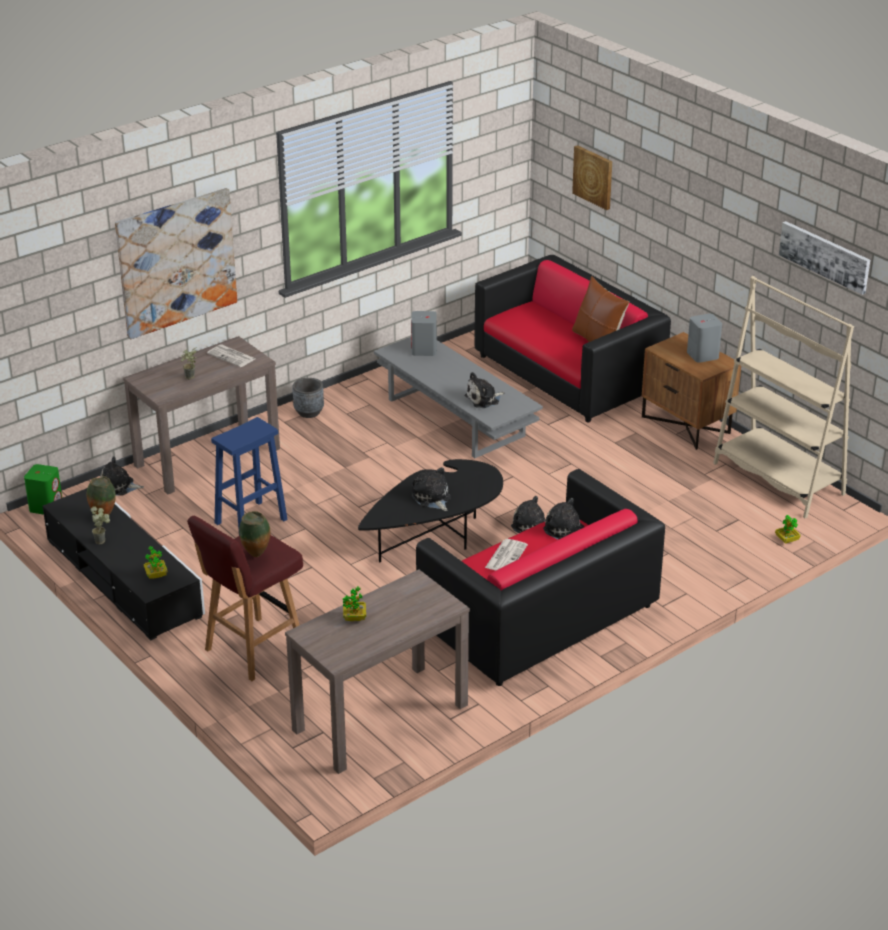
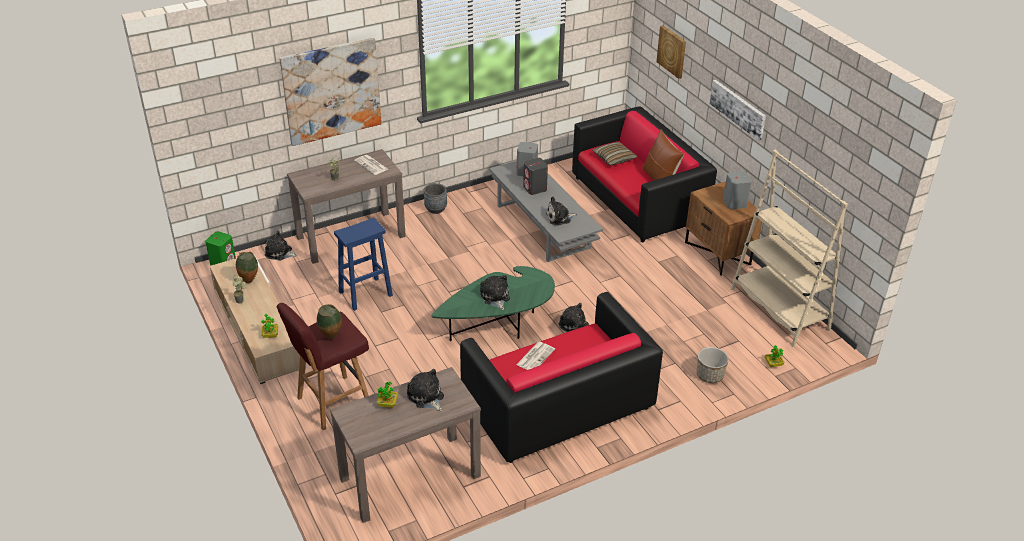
camera: 10 degrees right, 5 degrees up
black tv stand [43,488,205,640] -> beige tv stand [210,255,307,384]
black coffee table [358,459,503,562] -> green coffee table [432,266,555,341]
plush toy [543,498,584,539] -> plush toy moved to [407,369,444,411]
picture [779,221,870,295] -> picture moved to [710,80,766,141]
none -> grey speaker [523,158,548,195]
none -> pillow [592,142,637,166]
none -> planter [697,347,729,383]

